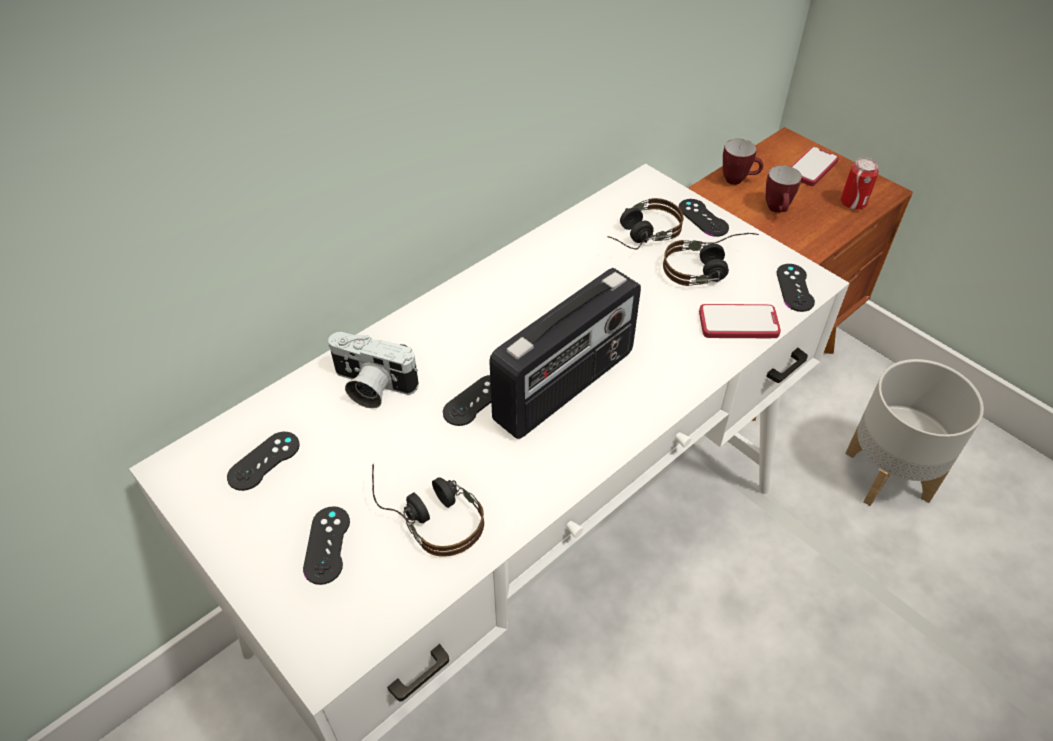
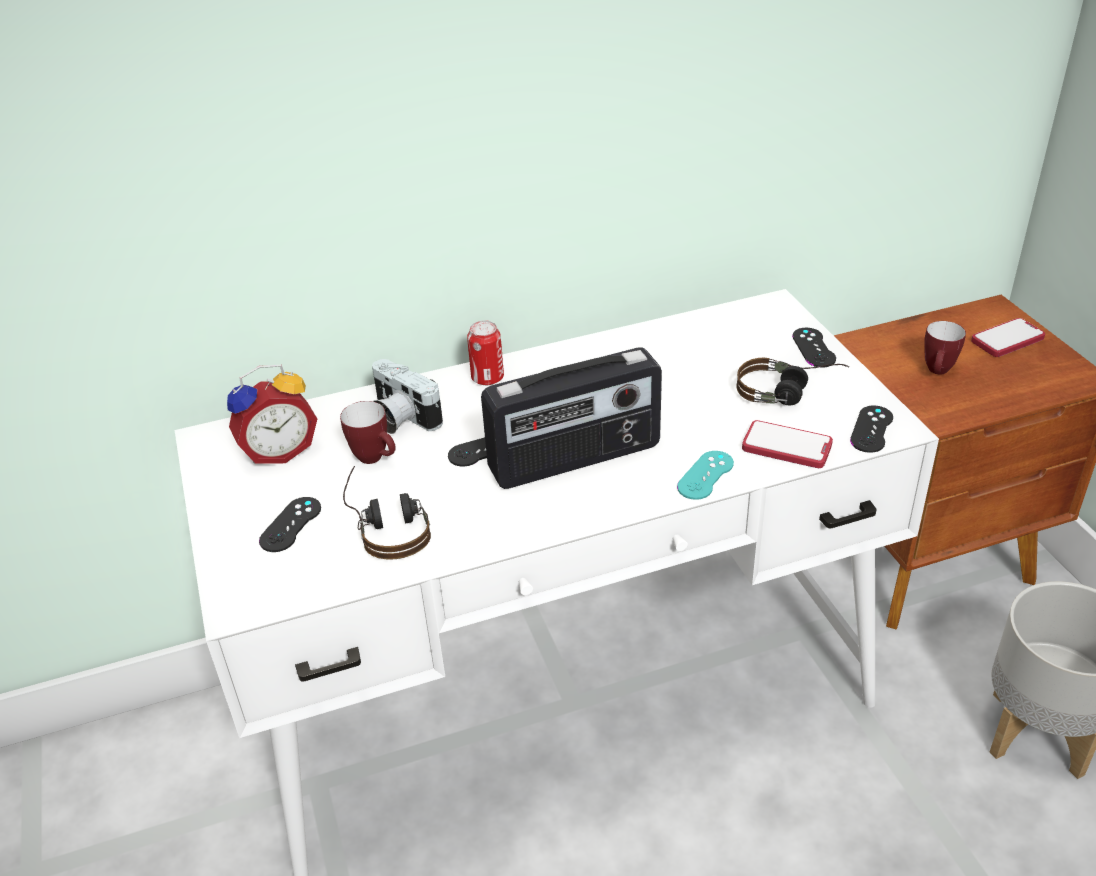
camera: 25 degrees right, 10 degrees down
black game controller [227,432,300,491] -> alarm clock [227,365,317,464]
headphones [608,198,683,250] -> none
mug [723,139,763,185] -> mug moved to [340,401,396,464]
can [841,158,879,210] -> can moved to [467,320,504,385]
none -> turquoise game controller [677,451,734,500]

